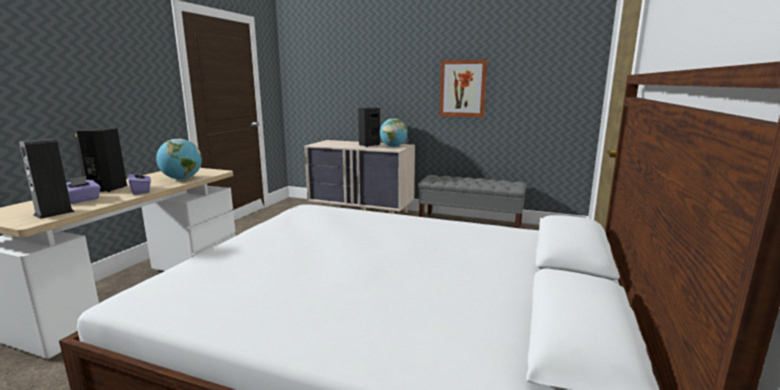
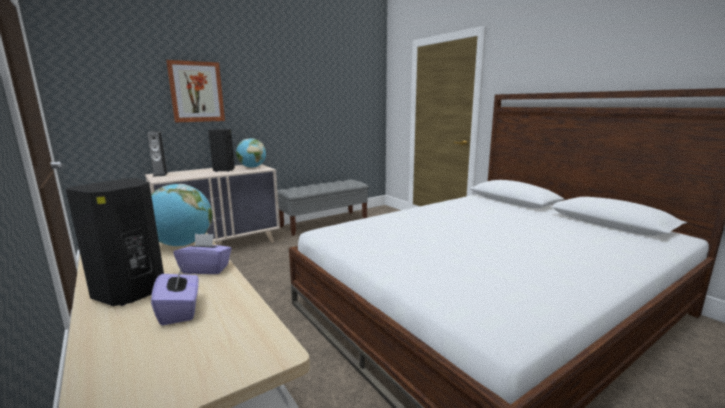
camera: 55 degrees left, 0 degrees up
speaker [19,139,75,219] -> speaker moved to [147,131,168,177]
picture [439,60,487,118] -> picture moved to [166,60,225,123]

